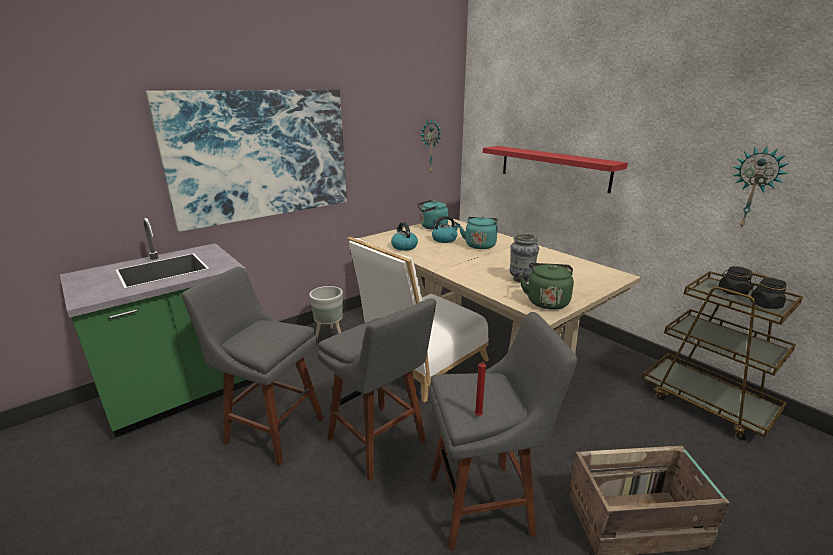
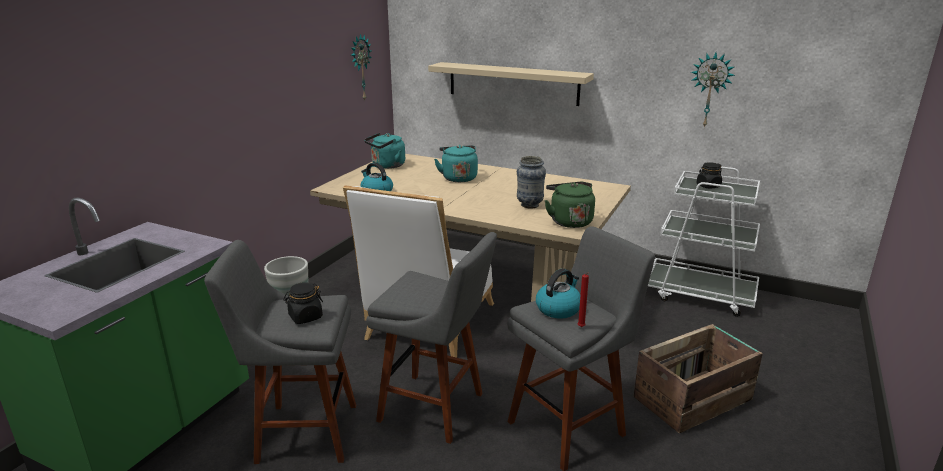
camera: 25 degrees left, 0 degrees up
picture [146,89,347,232] -> none
kettle [432,216,460,243] -> kettle moved to [536,268,580,319]
red shelf [483,146,628,193] -> beige shelf [428,62,594,106]
brown cart [642,271,803,440] -> white cart [648,166,760,317]
black jar [750,278,786,309] -> black jar moved to [283,282,323,324]

